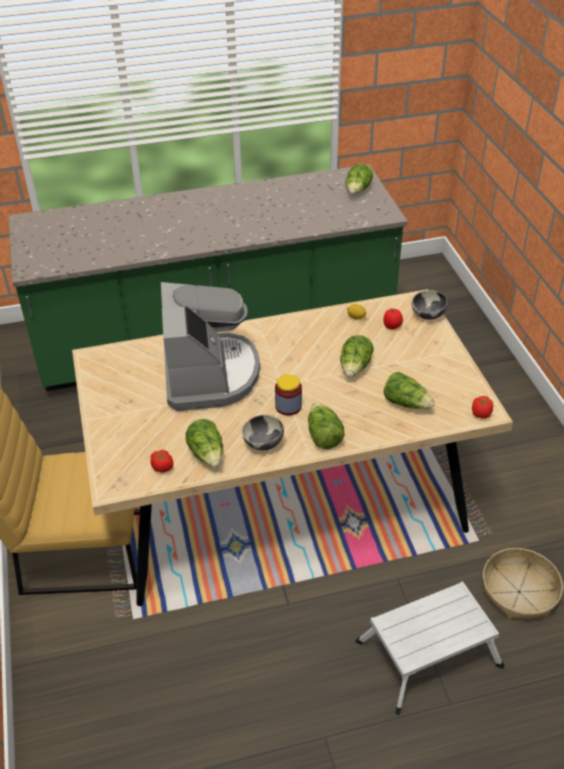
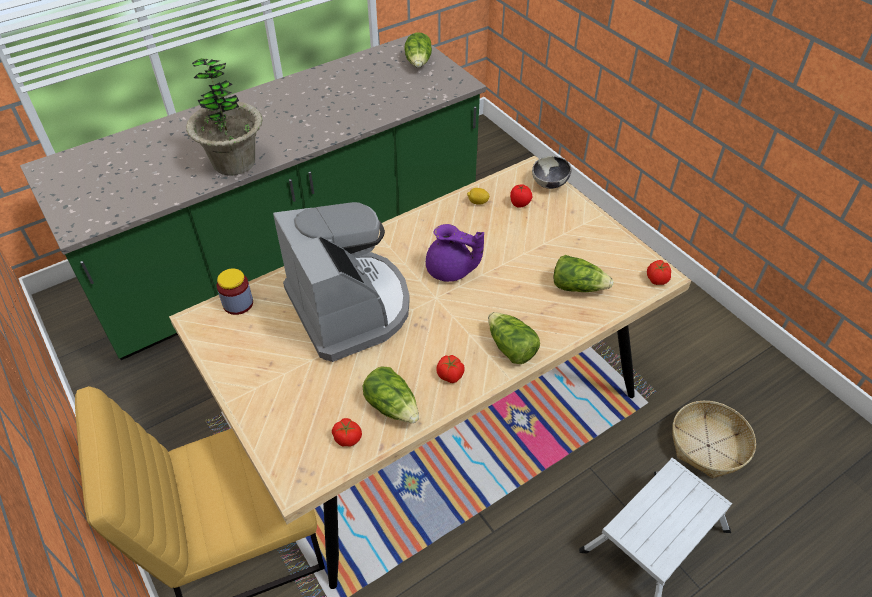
camera: 20 degrees left, 5 degrees up
bowl [242,415,284,450] -> tomato [436,355,464,383]
jar [275,374,302,416] -> jar moved to [217,268,253,315]
lettuce [340,335,374,377] -> none
none -> potted plant [186,58,263,175]
none -> purple teapot [426,224,484,282]

